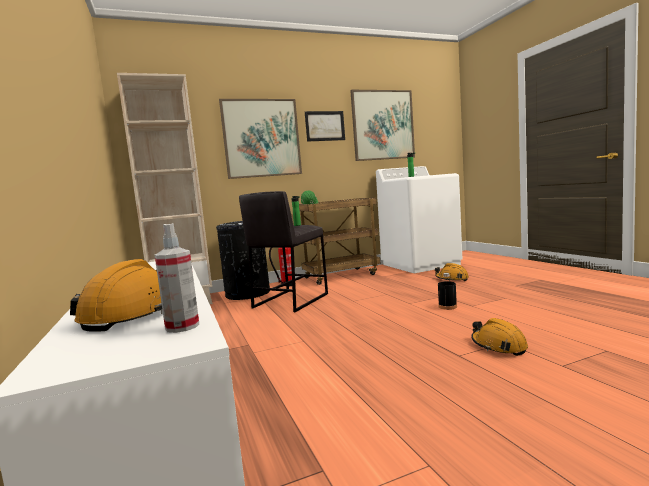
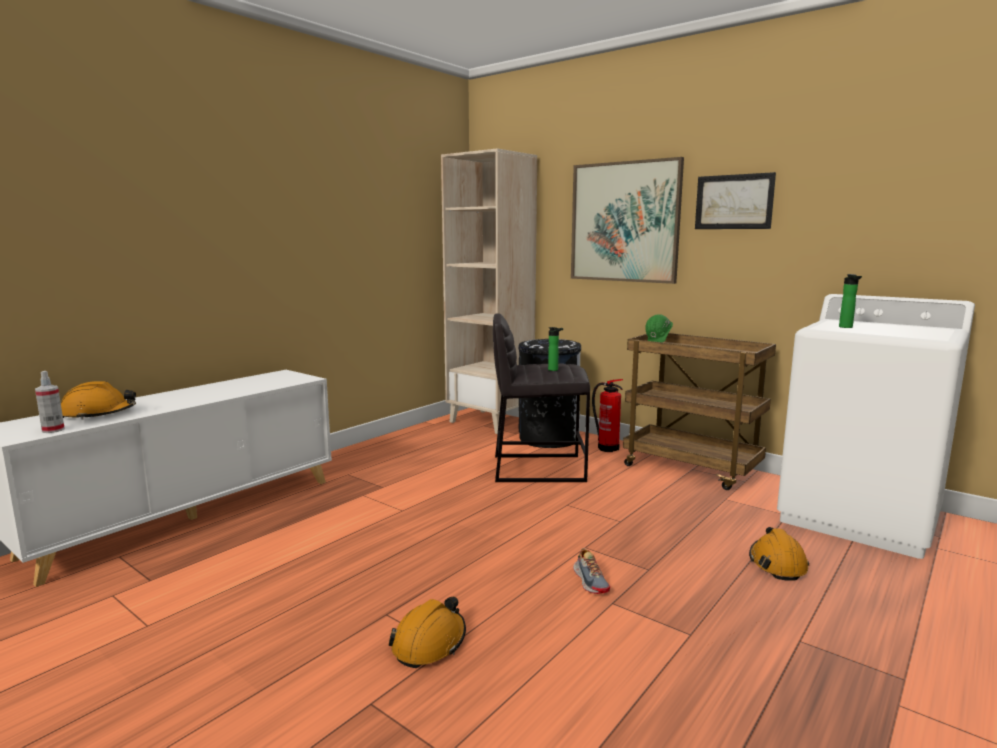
camera: 60 degrees right, 5 degrees up
picture [350,90,415,161] -> none
black bottle [438,273,457,310] -> shoe [573,548,610,594]

